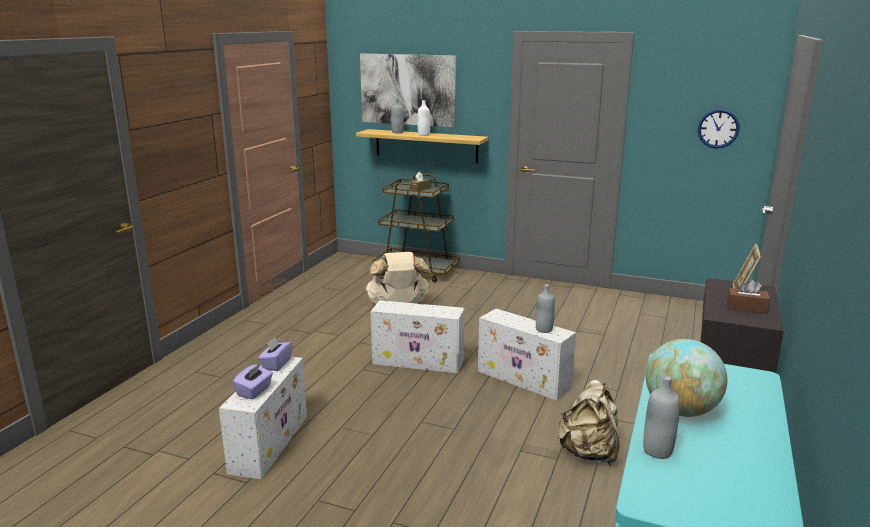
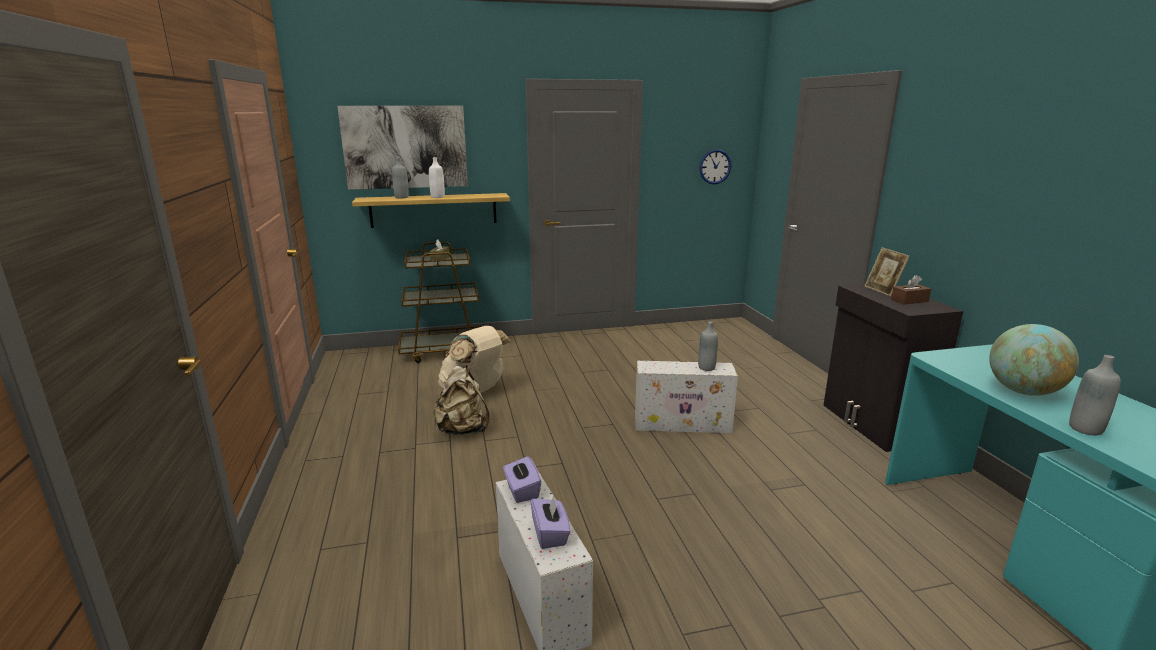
camera: 35 degrees left, 0 degrees up
white storage box [371,300,464,373] -> none
beige backpack [558,380,620,465] -> beige backpack moved to [434,365,490,435]

